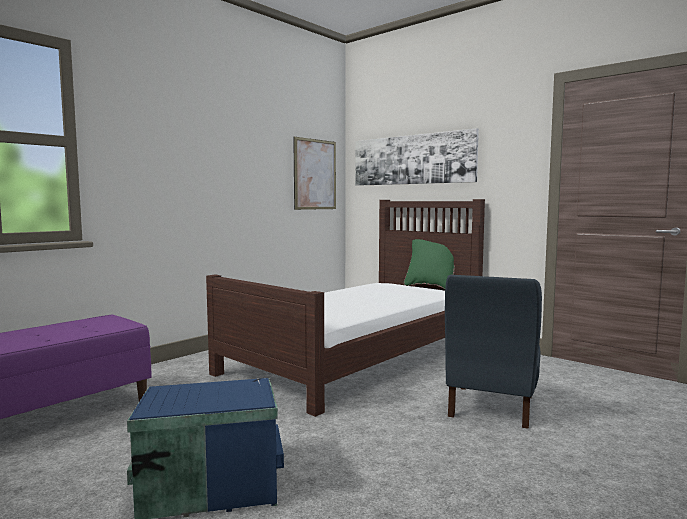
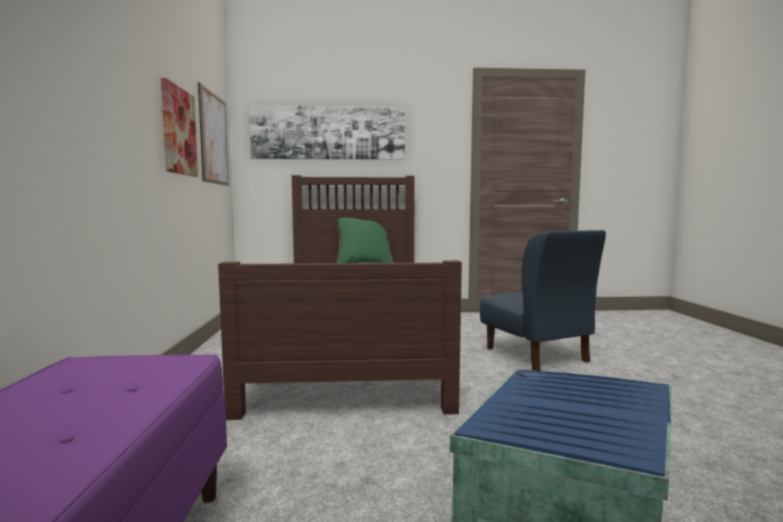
camera: 45 degrees left, 0 degrees up
none -> picture [161,78,198,177]

